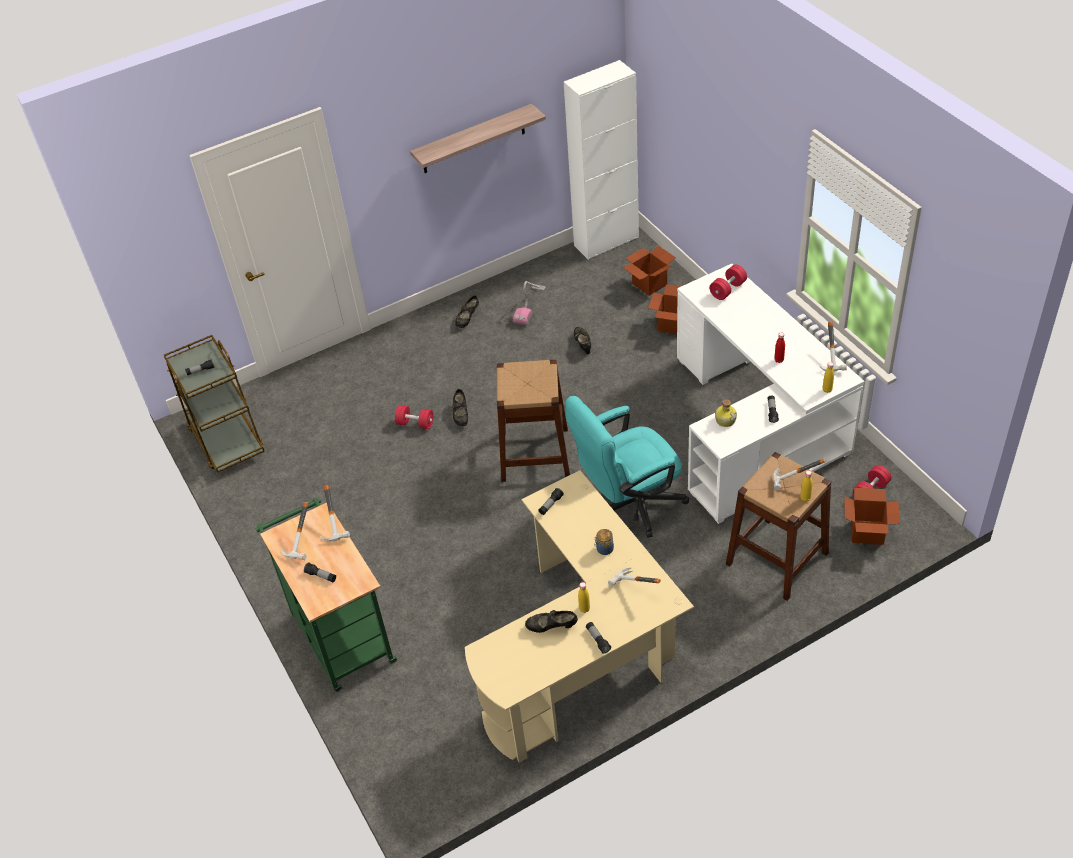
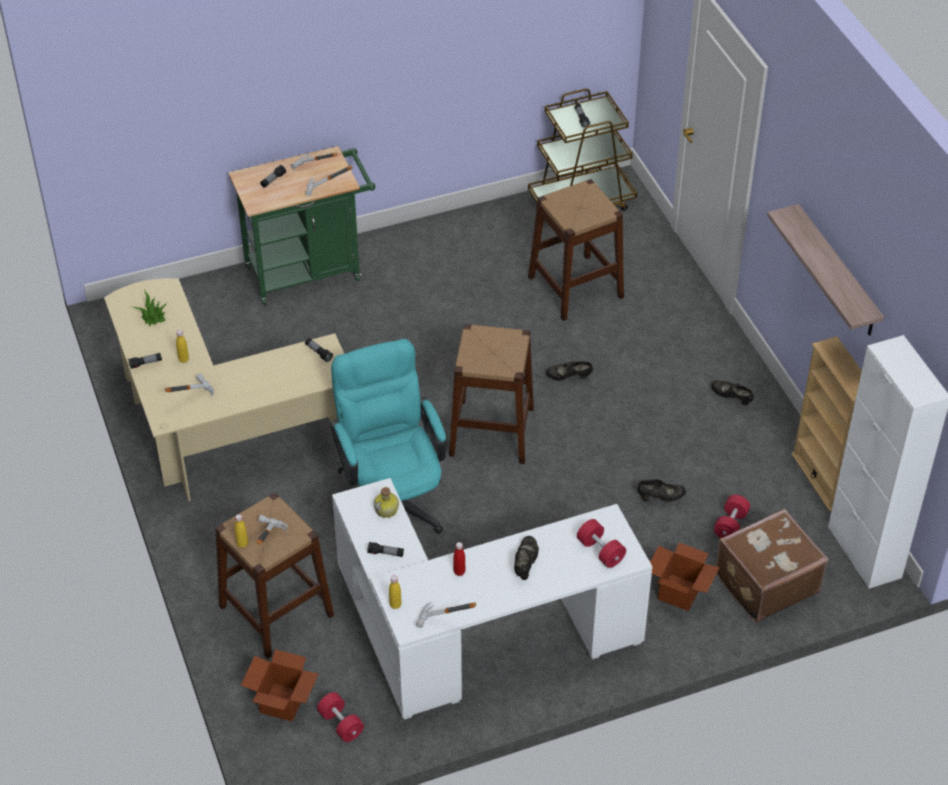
camera: 95 degrees right, 0 degrees up
red dumbbell [395,405,433,429] -> red dumbbell moved to [714,495,750,538]
vacuum cleaner [513,281,546,325] -> none
black shoe [525,610,578,633] -> black shoe moved to [514,536,539,580]
jar [594,529,614,555] -> none
cardboard box [623,246,676,296] -> brown suitcase [716,509,828,622]
none -> potted plant [134,289,167,326]
none -> brown stool [528,179,624,321]
none -> beige bookcase [791,336,862,511]

